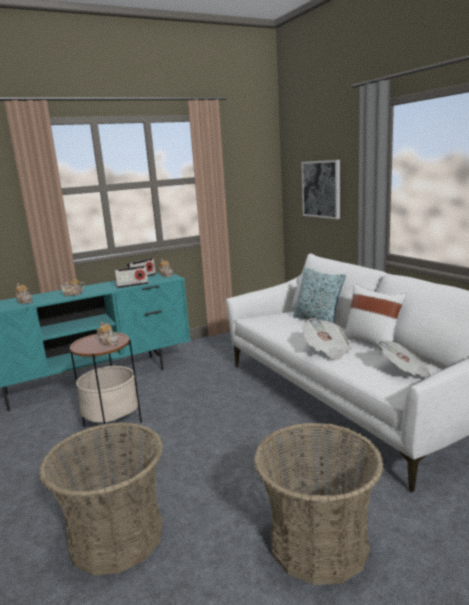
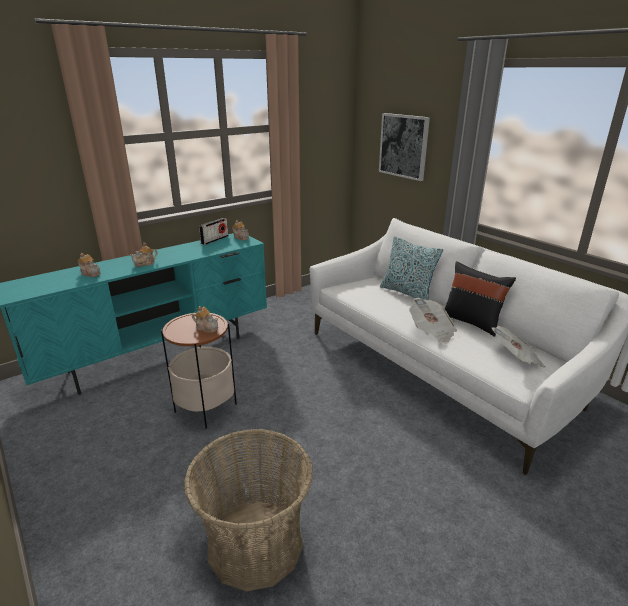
camera: 10 degrees left, 10 degrees up
radio [114,265,149,288] -> none
basket [254,423,383,585] -> none
white pillow [344,284,407,350] -> black pillow [444,261,516,337]

